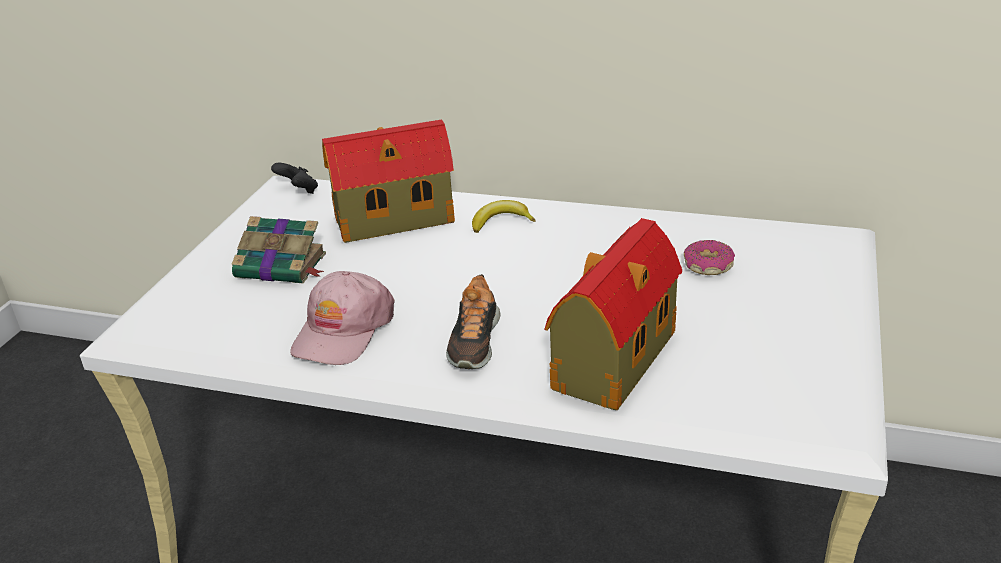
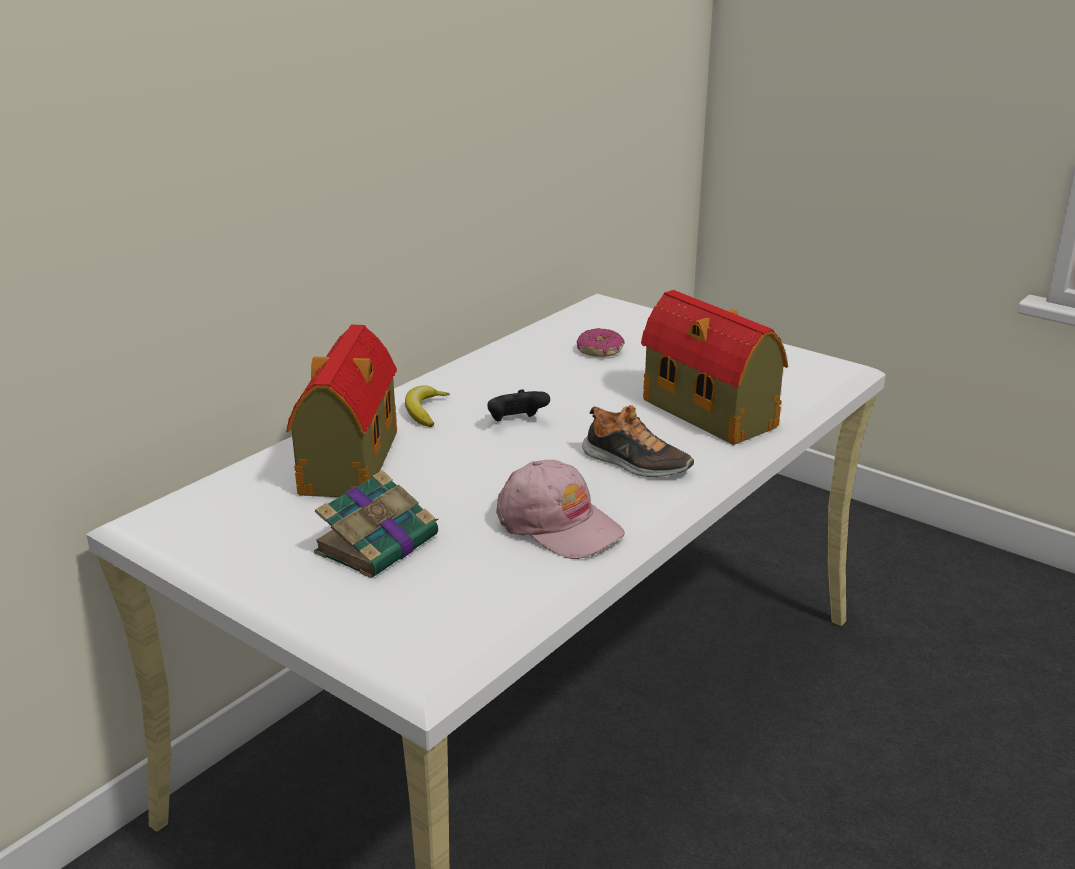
camera: 70 degrees left, 5 degrees down
black game controller [271,163,318,194] -> black game controller moved to [487,389,550,421]

